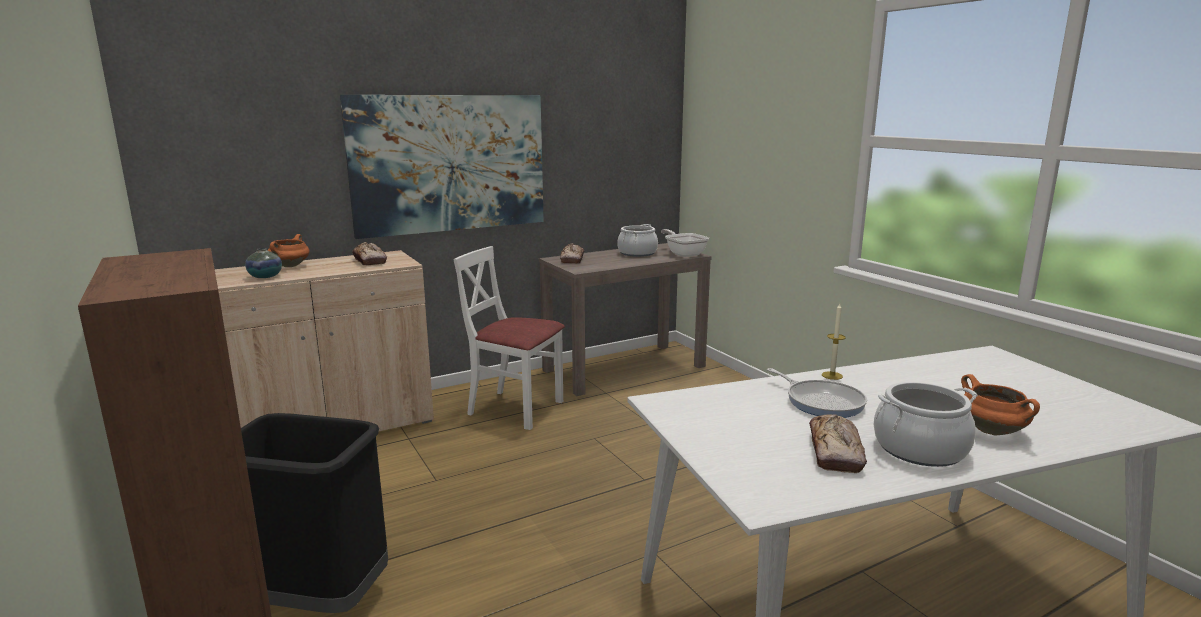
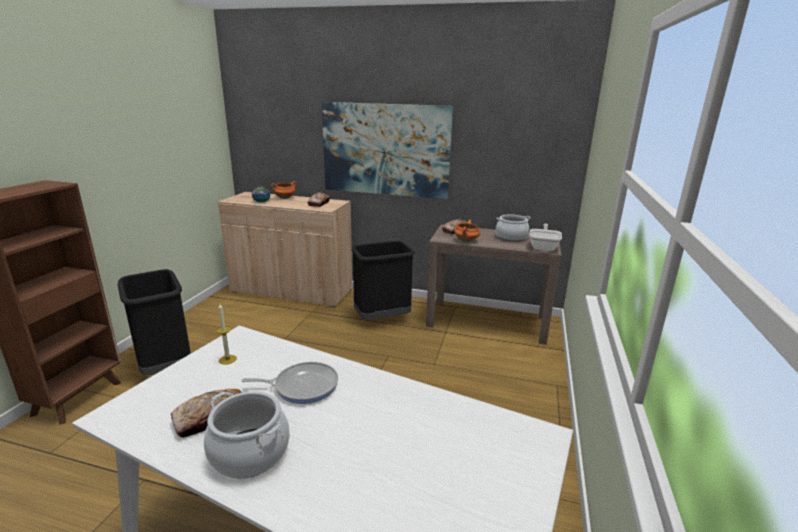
camera: 45 degrees right, 5 degrees up
white chair [453,246,565,430] -> black trash can [351,241,414,320]
frying pan [767,368,867,418] -> frying pan turned 105 degrees counterclockwise [242,362,338,404]
candle [822,303,846,380] -> candle moved to [216,304,237,365]
orange cooking pot [961,374,1040,435] -> orange cooking pot moved to [454,220,480,242]

